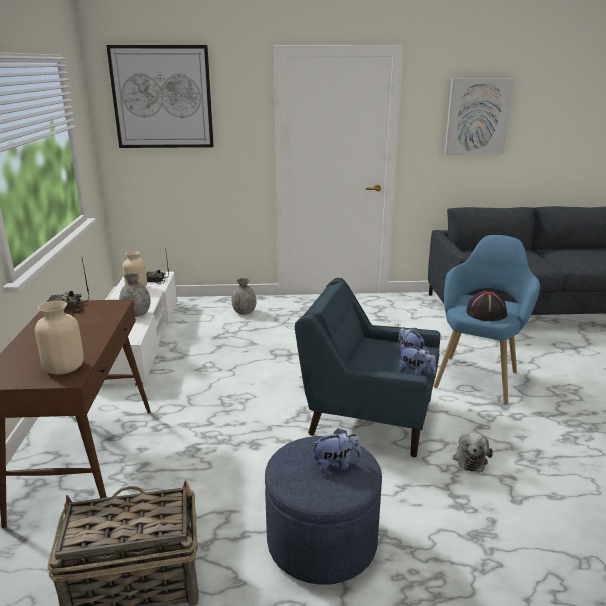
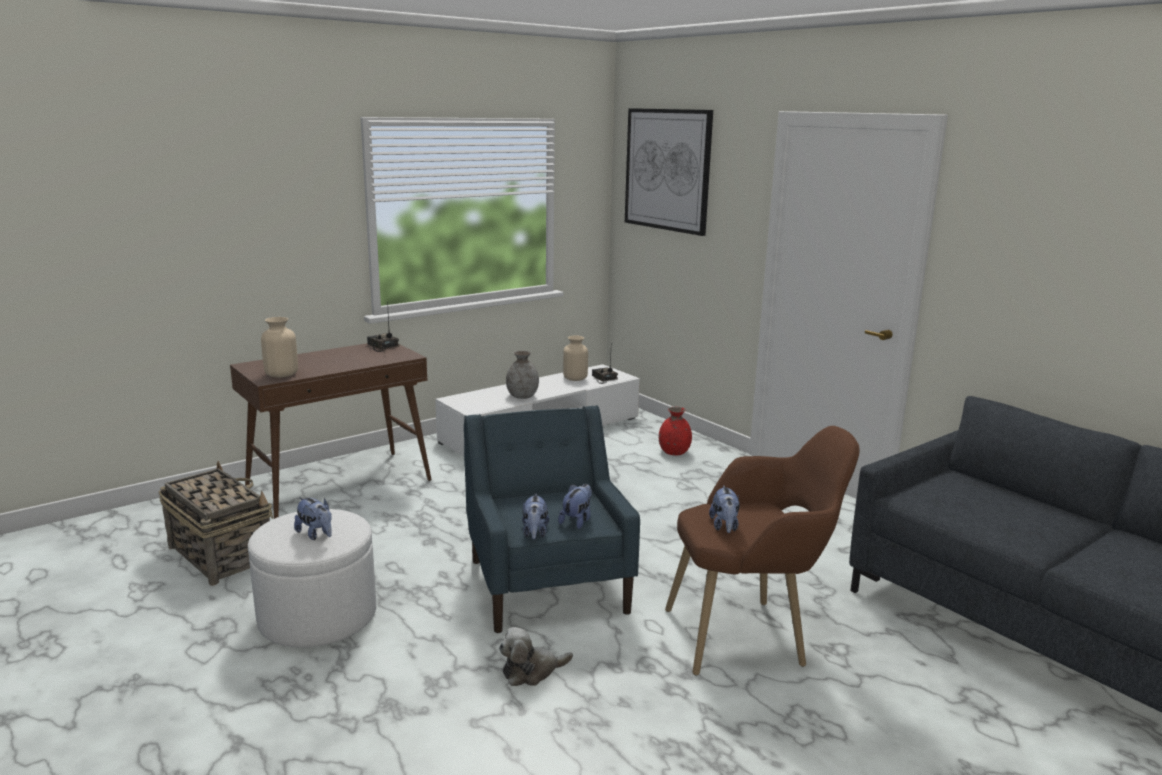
camera: 55 degrees right, 5 degrees down
grey vase [231,278,257,315] -> red vase [659,407,692,456]
blue ottoman [265,436,382,585] -> white ottoman [248,509,376,648]
blue armchair [434,235,540,405] -> brown armchair [665,426,860,676]
picture [444,79,514,155] -> none
black hat [466,291,507,321] -> plush toy [709,485,740,533]

